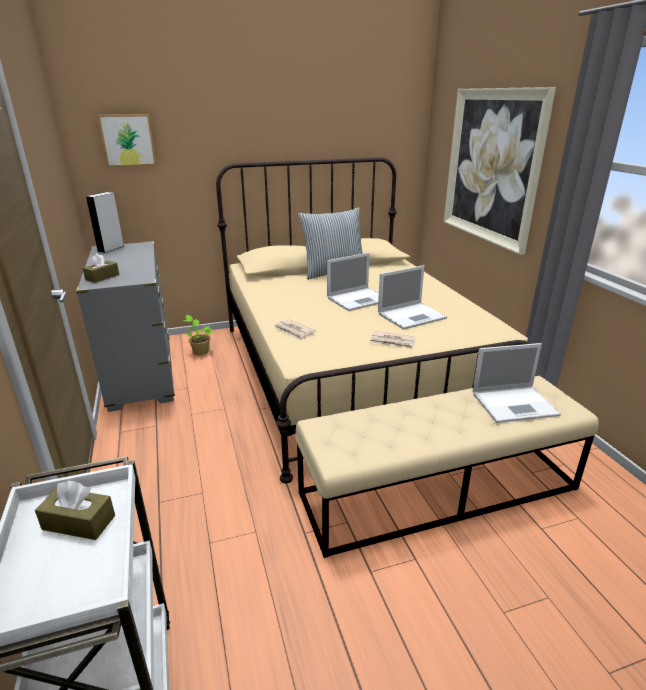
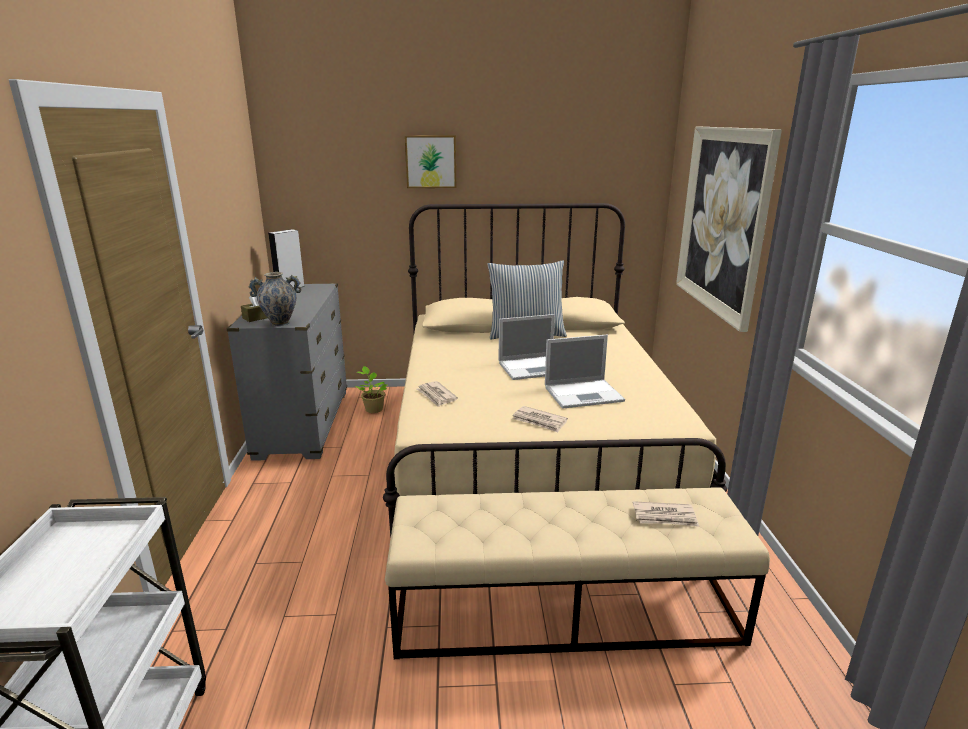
camera: 15 degrees right, 5 degrees down
brown tissue box [35,481,115,540] -> none
picture [98,114,156,167] -> picture moved to [405,135,457,188]
laptop [473,343,561,423] -> newspaper [633,501,699,527]
none -> vase [249,272,301,326]

